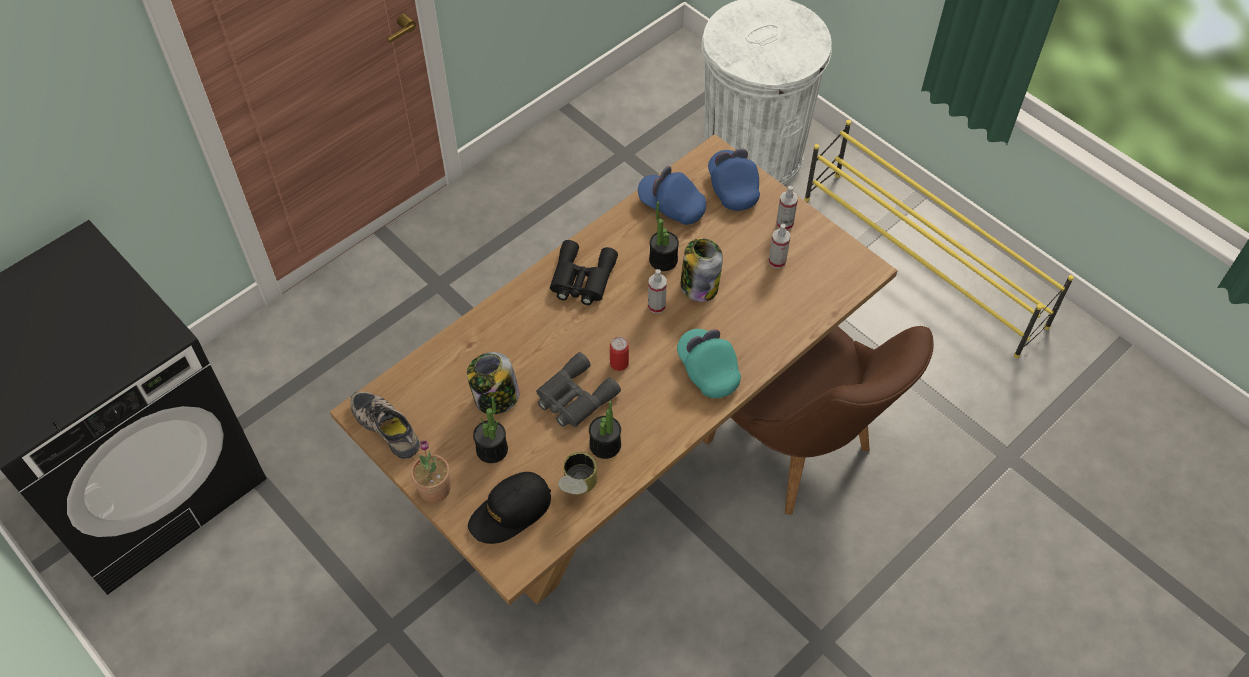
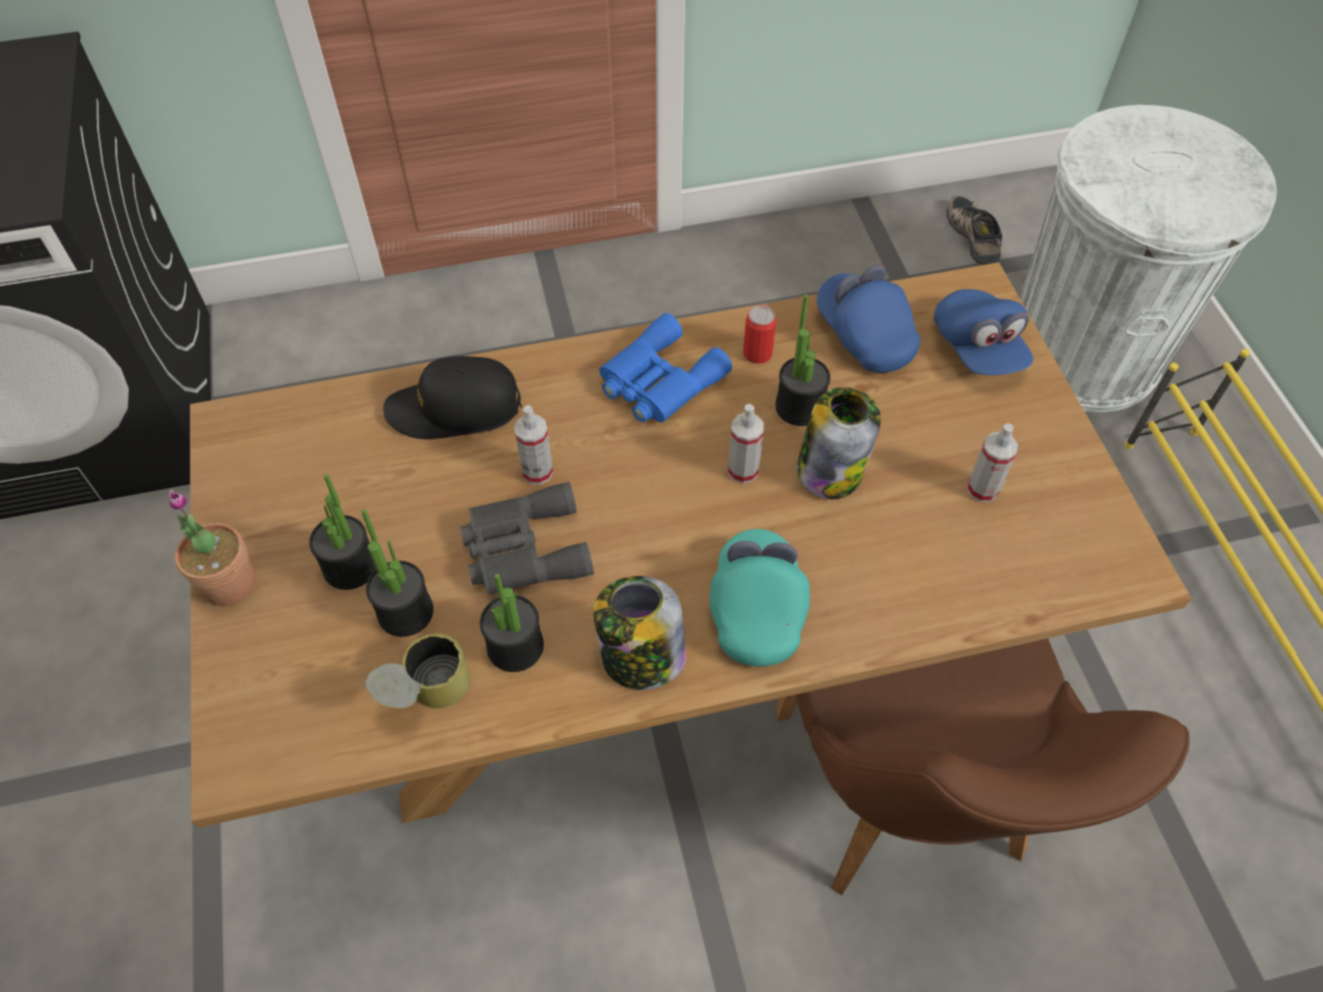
camera: 30 degrees right, 0 degrees up
shoe [350,391,420,459] -> shoe moved to [946,195,1002,265]
jar [467,352,519,414] -> jar moved to [594,576,686,690]
black cap [468,472,551,544] -> black cap moved to [383,356,522,439]
black binoculars [550,240,618,305] -> blue binoculars [599,313,732,422]
can [610,337,629,371] -> can moved to [743,305,776,364]
blue cap [708,149,760,211] -> blue cap turned 150 degrees clockwise [934,289,1033,375]
spray bottle [776,186,798,231] -> spray bottle moved to [514,405,553,485]
none -> potted plant [361,509,434,637]

